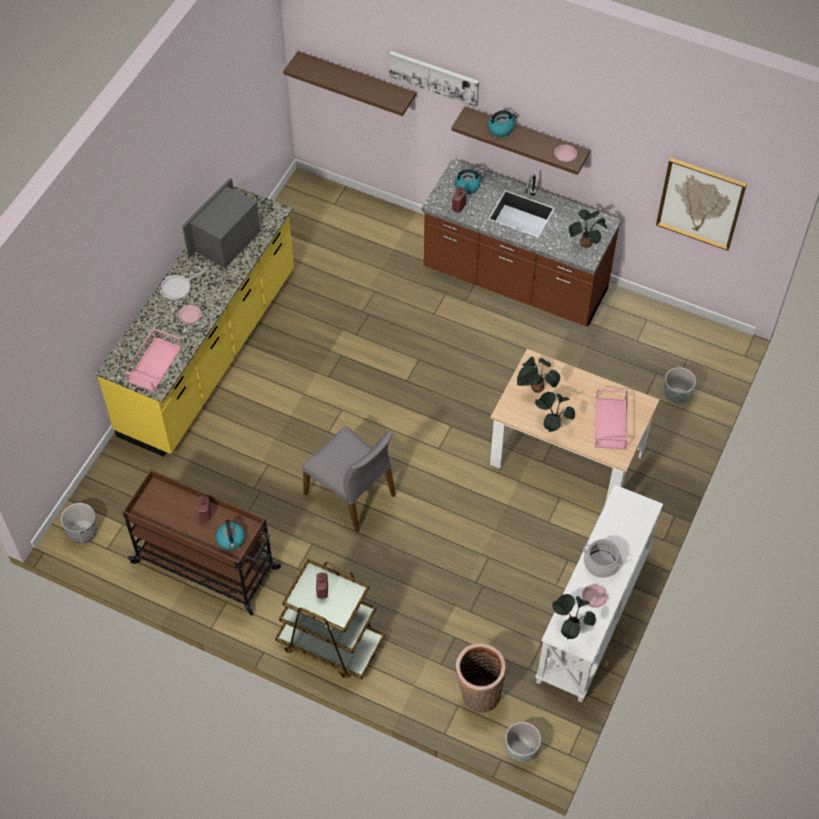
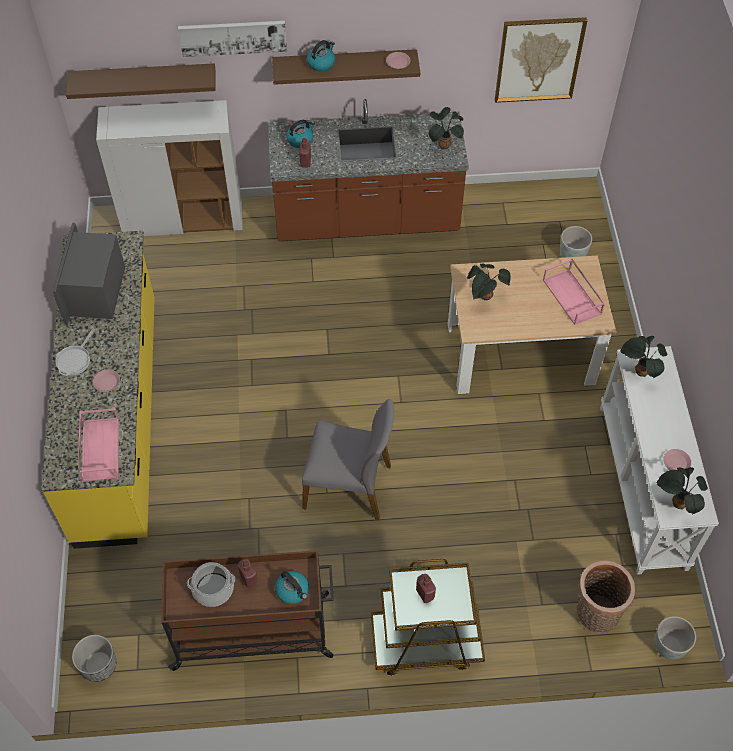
camera: 30 degrees left, 0 degrees up
potted plant [535,392,575,432] -> potted plant moved to [620,336,667,379]
cooking pot [583,539,623,578] -> cooking pot moved to [187,562,235,607]
none -> white cabinet [96,100,243,236]

